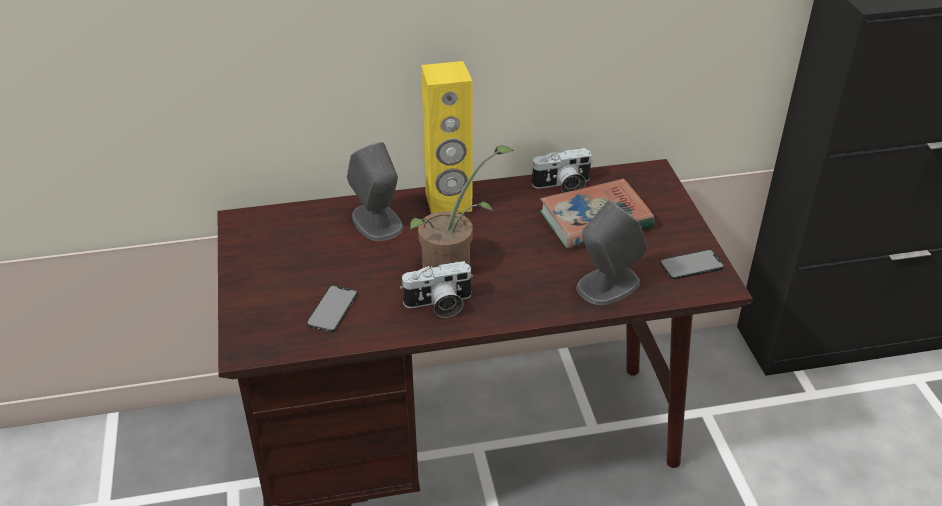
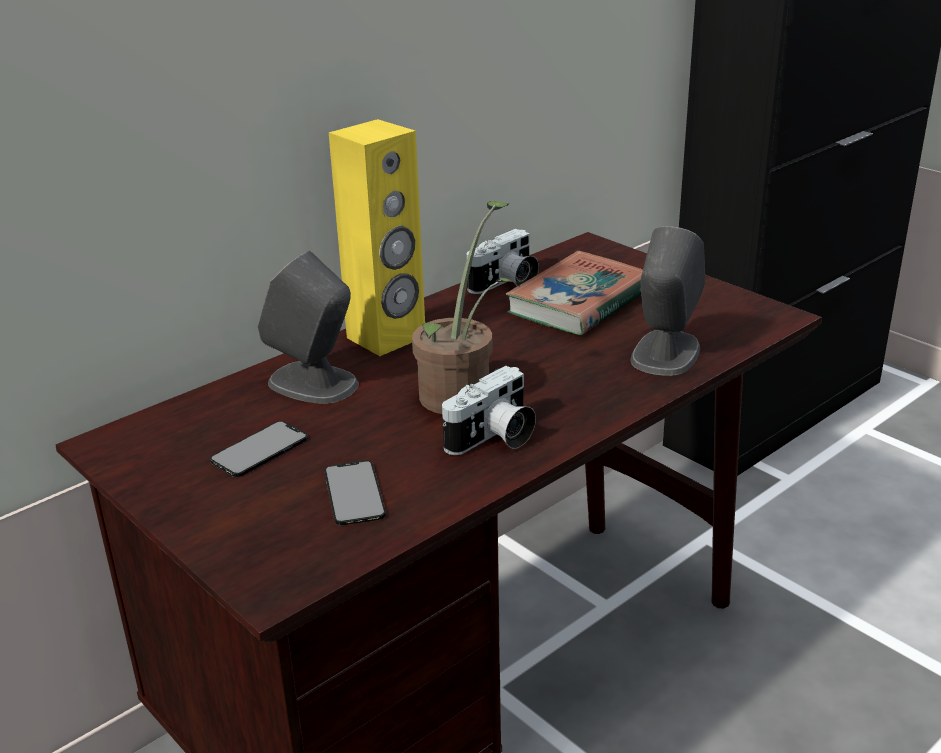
camera: 30 degrees left, 10 degrees down
phone [660,250,724,280] -> phone moved to [210,421,308,477]

